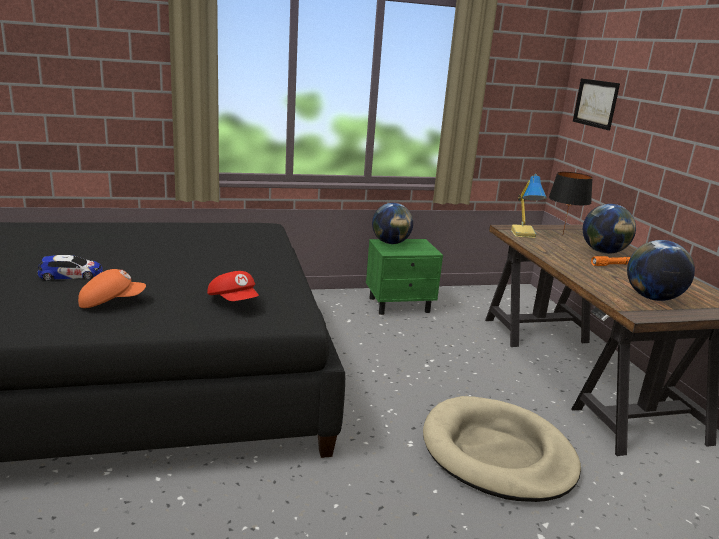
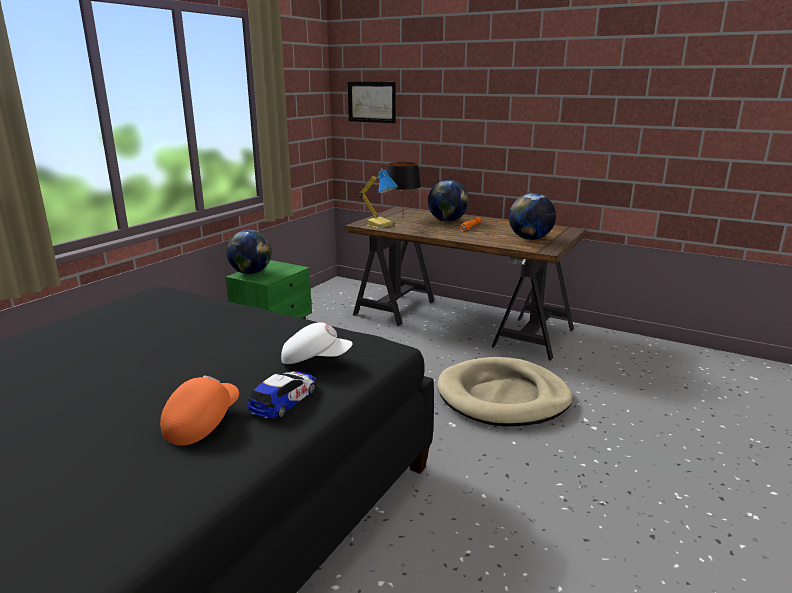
camera: 45 degrees left, 0 degrees up
toy car [37,255,103,281] -> toy car moved to [248,371,316,418]
red cap [207,271,259,301] -> white cap [281,322,352,364]

